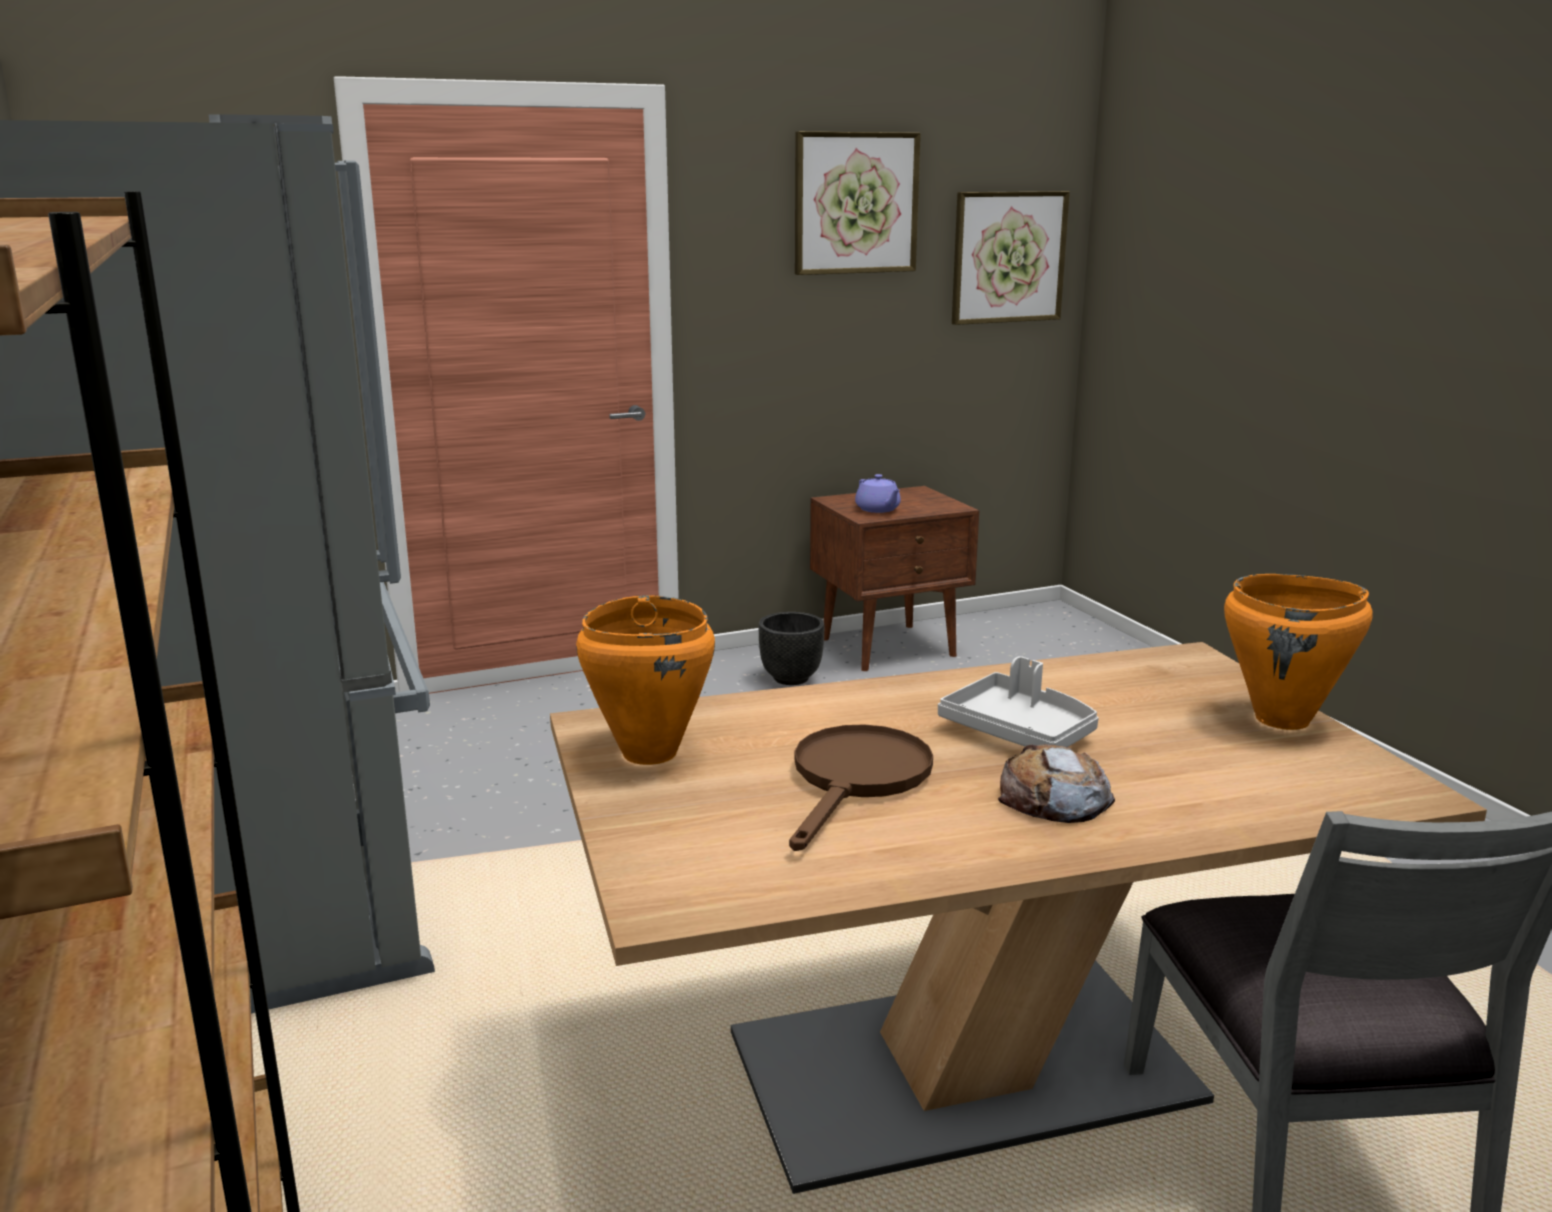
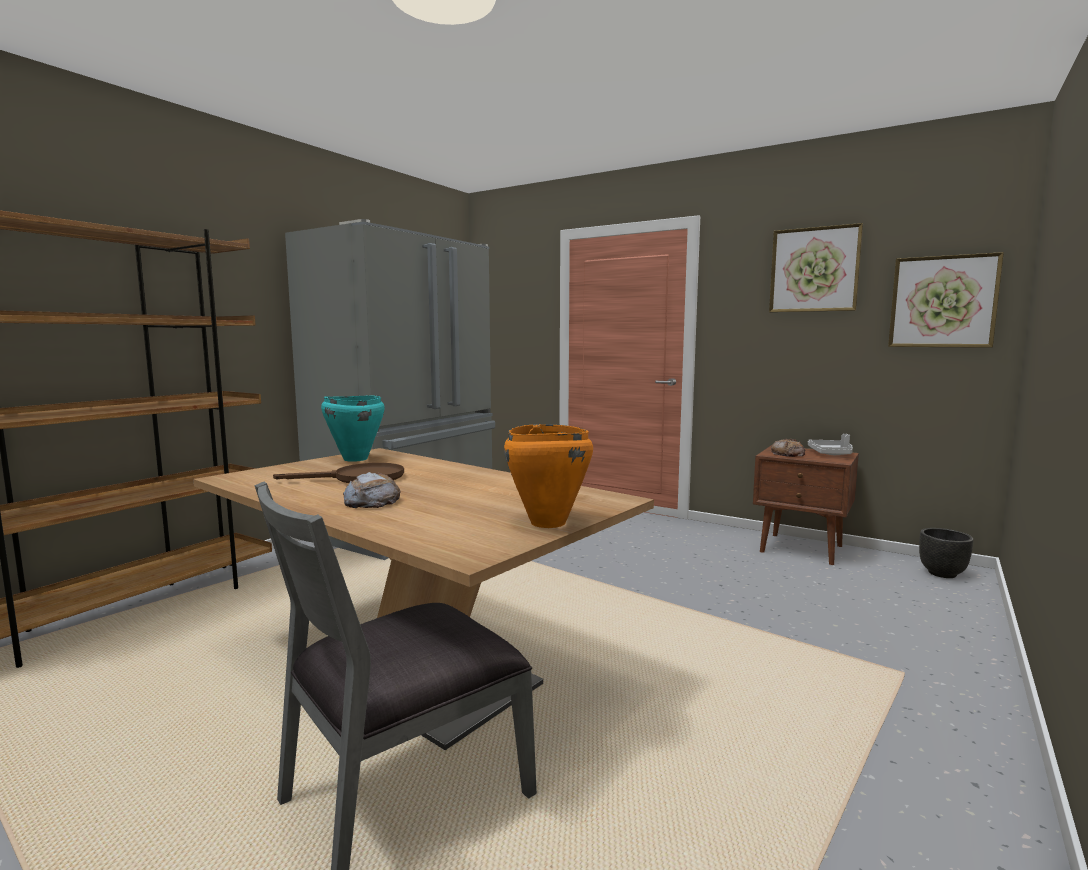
camera: 55 degrees right, 10 degrees down
orange cooking pot [576,595,715,765] -> turquoise cooking pot [321,395,385,462]
black planter [759,612,824,685] -> black planter moved to [919,528,974,578]
purple teapot [855,474,901,513] -> bread [771,439,805,457]
grey tray [938,656,1099,747] -> grey tray moved to [808,434,853,455]

